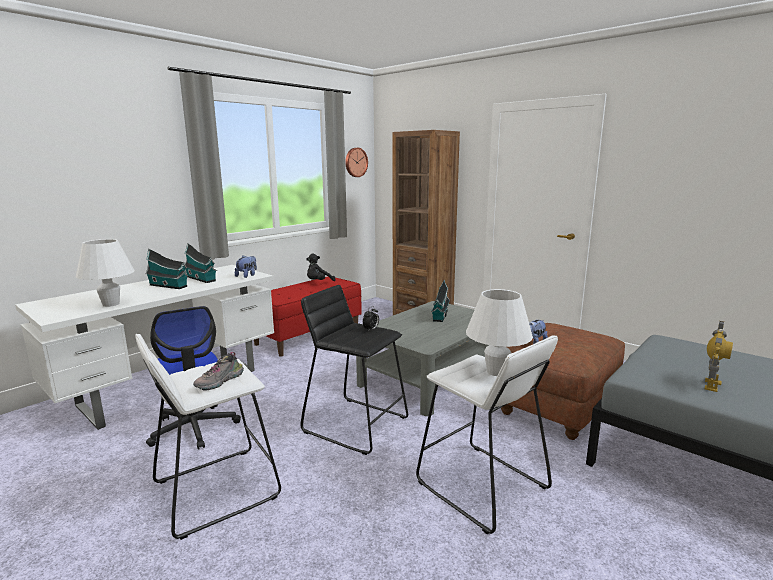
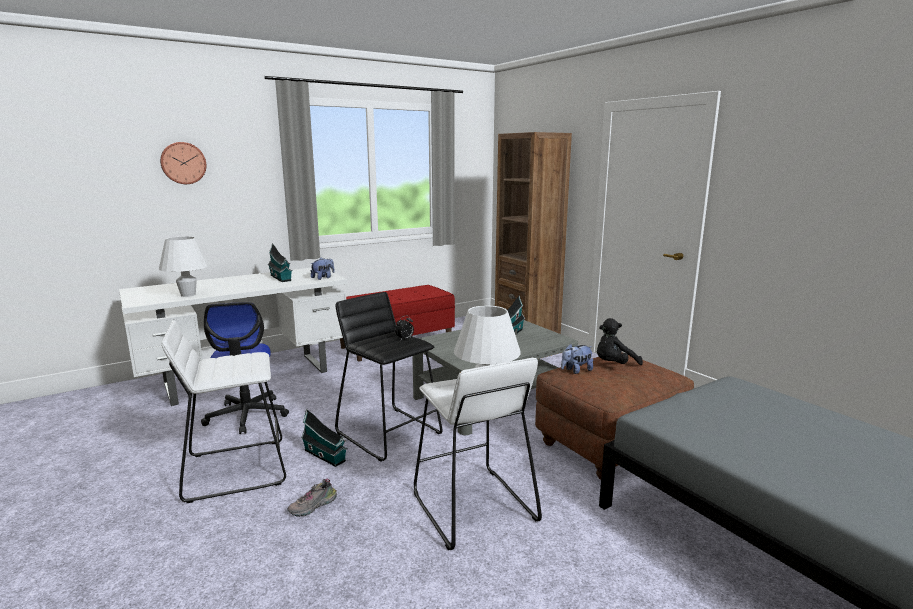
camera: 15 degrees right, 0 degrees up
toy house [145,249,189,289] -> toy house moved to [301,409,348,467]
shoe [193,352,244,391] -> shoe moved to [288,478,337,517]
black plush toy [306,254,336,281] -> black plush toy moved to [597,318,643,365]
wall clock [345,148,368,177] -> wall clock moved to [160,142,207,184]
toy robot [705,321,733,392] -> none

